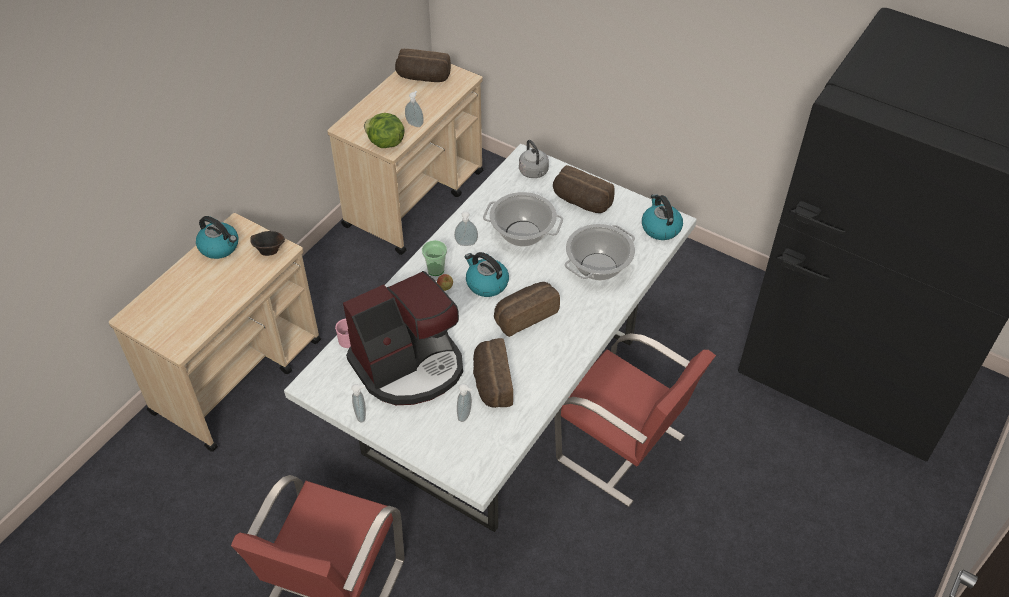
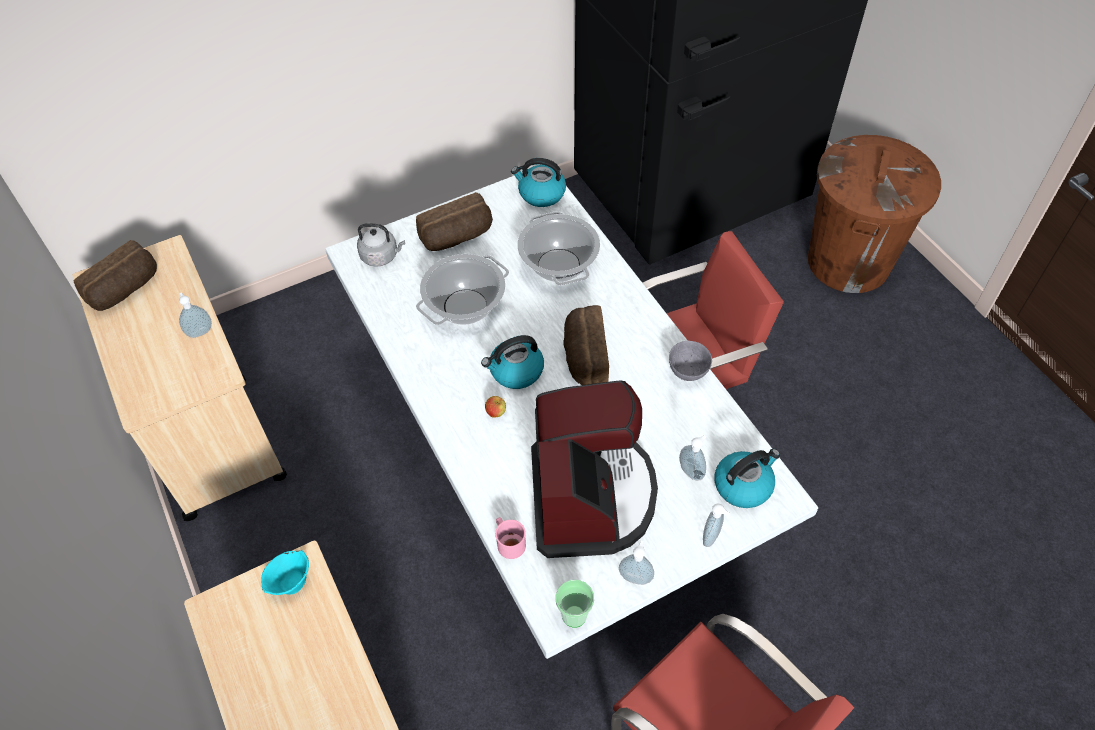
camera: 60 degrees left, 5 degrees up
kettle [196,216,238,259] -> kettle moved to [715,449,780,508]
brown bowl [250,231,285,256] -> turquoise bowl [261,550,309,595]
lettuce [364,113,405,148] -> none
cup [422,240,447,276] -> cup moved to [556,580,594,627]
soap dispenser [454,211,478,246] -> soap dispenser moved to [703,503,730,547]
bread [473,338,513,408] -> none
none -> grey bowl [669,341,712,381]
none -> brown trash can [808,135,941,293]

